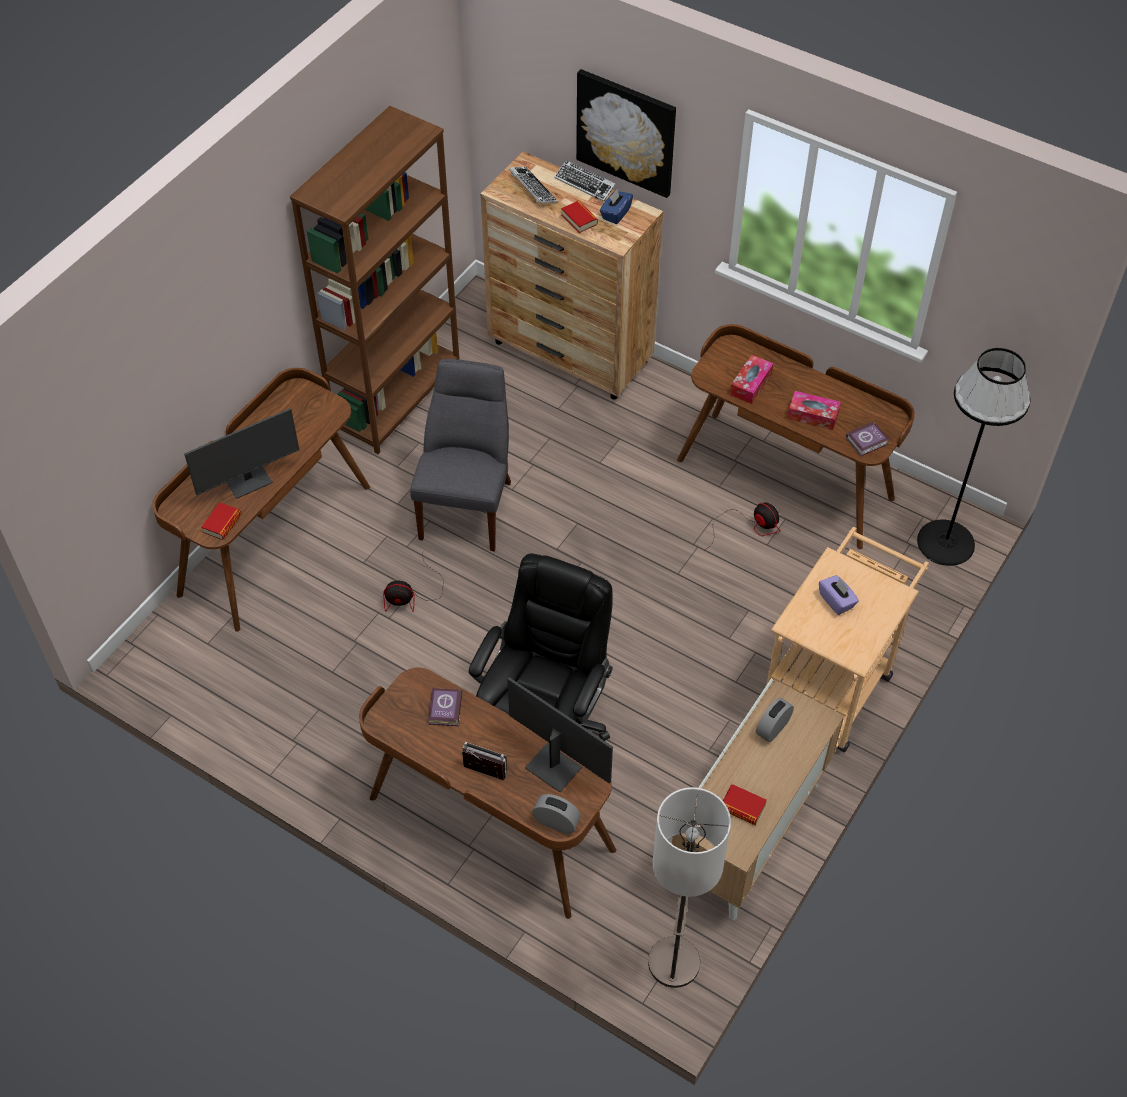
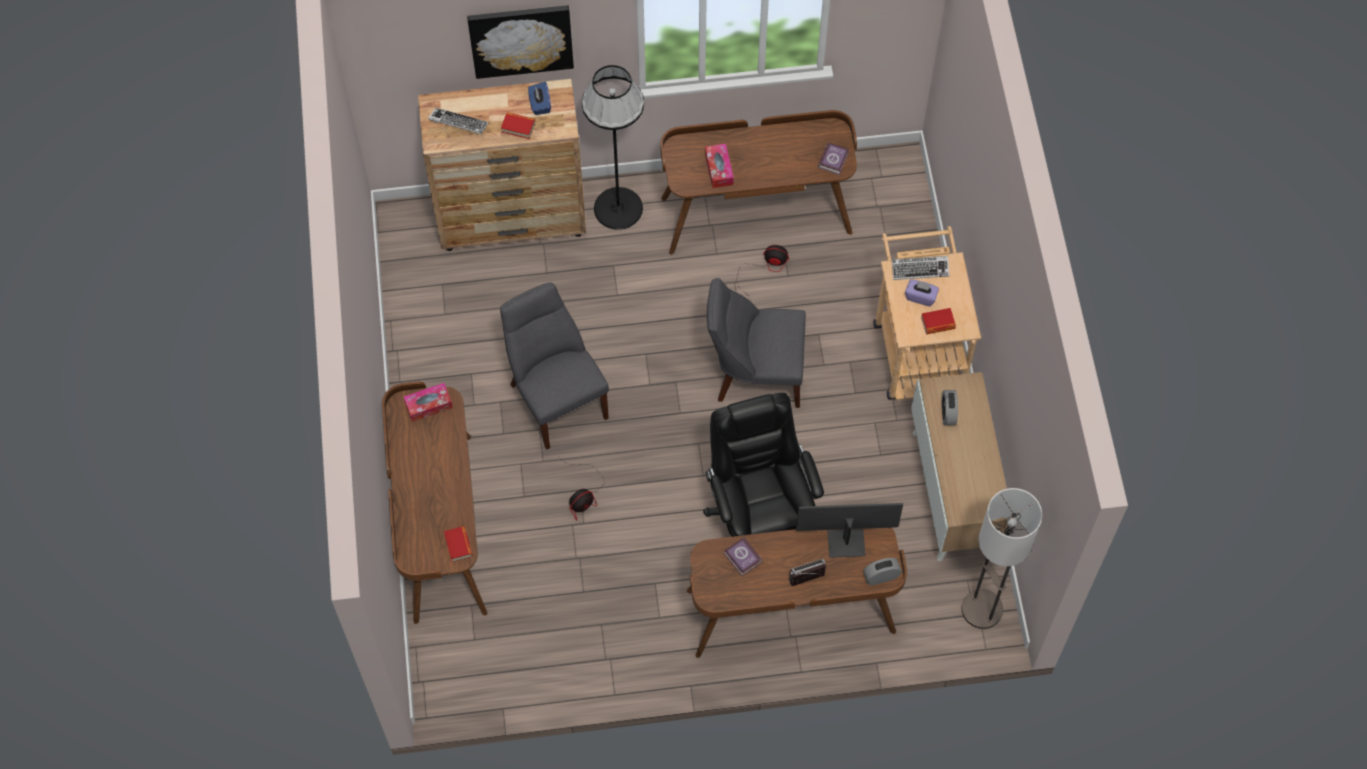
camera: 40 degrees left, 10 degrees up
monitor [184,408,299,499] -> none
brown bookcase [290,106,460,454] -> none
keyboard [555,160,616,202] -> keyboard moved to [892,256,950,280]
book [723,784,767,825] -> book moved to [921,308,956,334]
tissue box [787,391,841,430] -> tissue box moved to [404,383,453,422]
black floor lamp [917,348,1031,566] -> black floor lamp moved to [582,65,644,230]
none -> grey chair [707,278,806,408]

